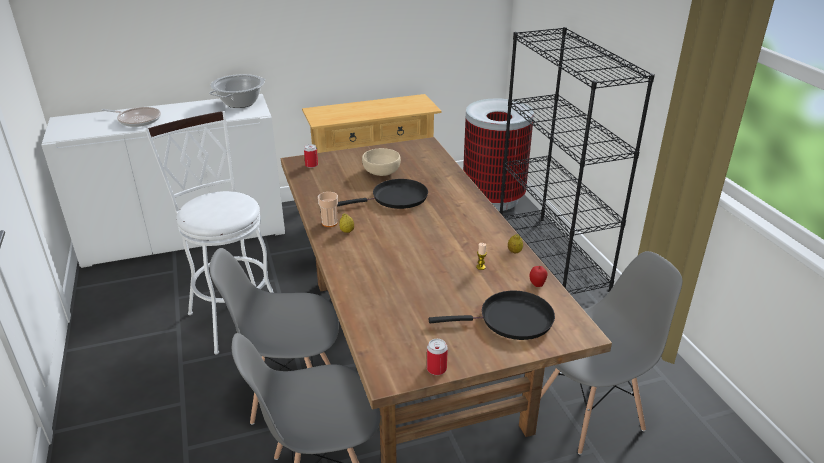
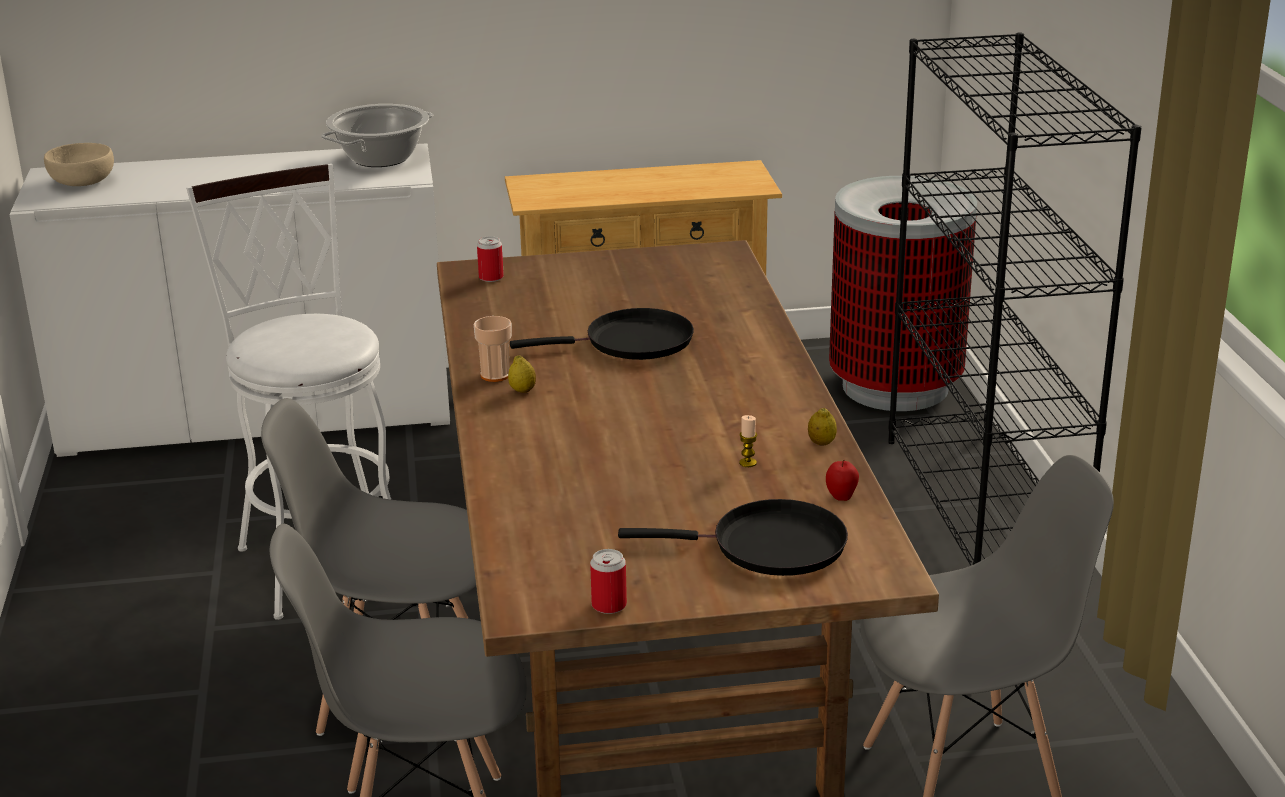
camera: 10 degrees right, 5 degrees down
frying pan [102,107,161,127] -> none
beige bowl [362,148,401,176] -> beige bowl moved to [44,143,114,186]

